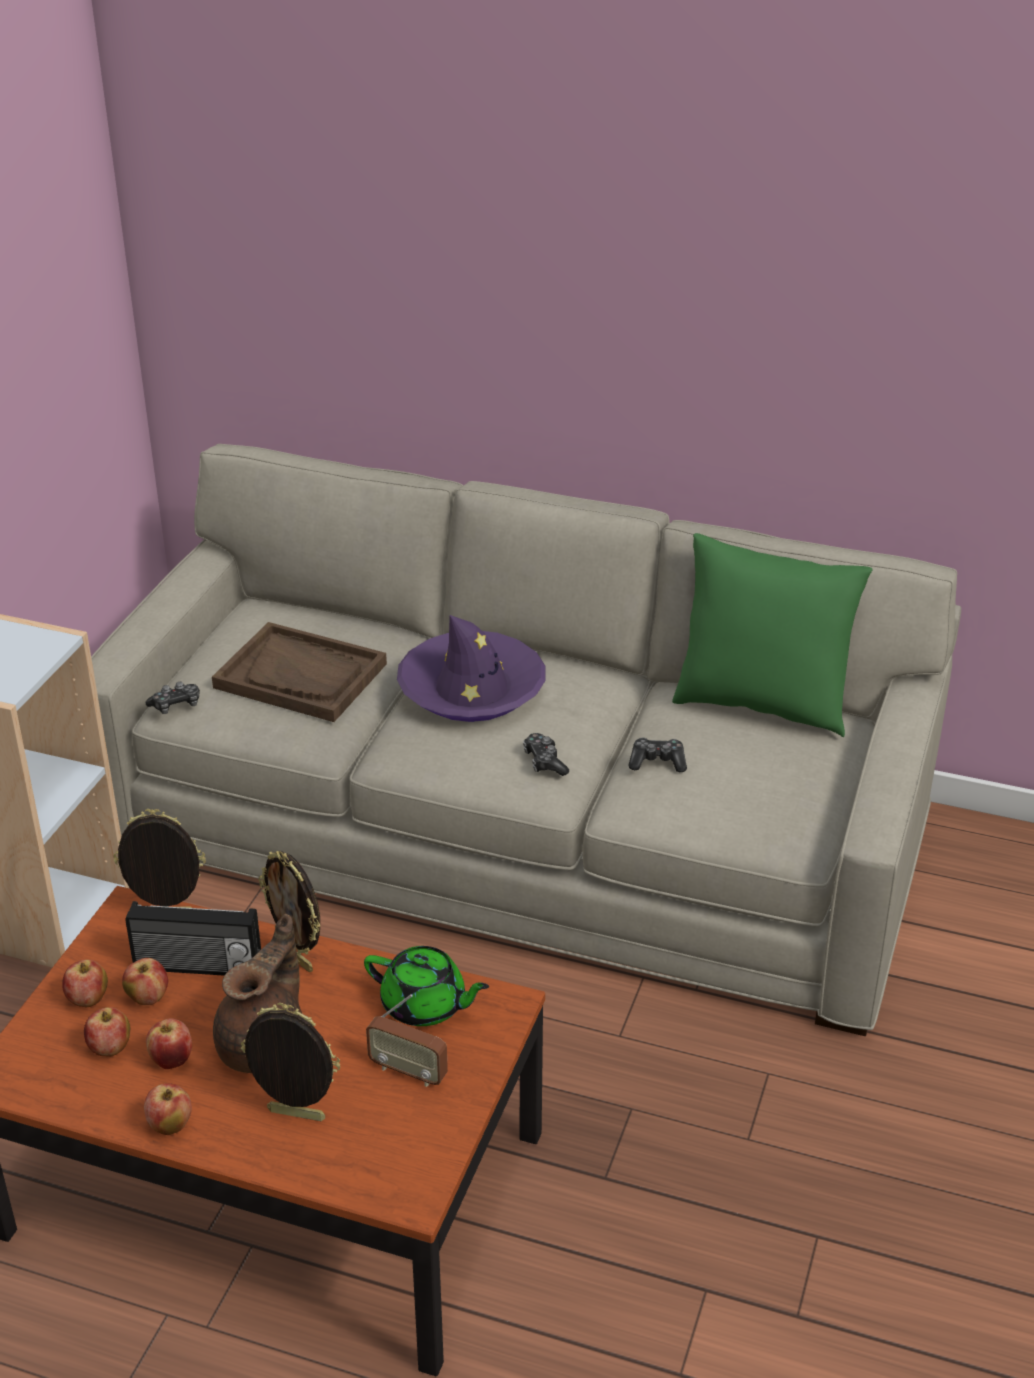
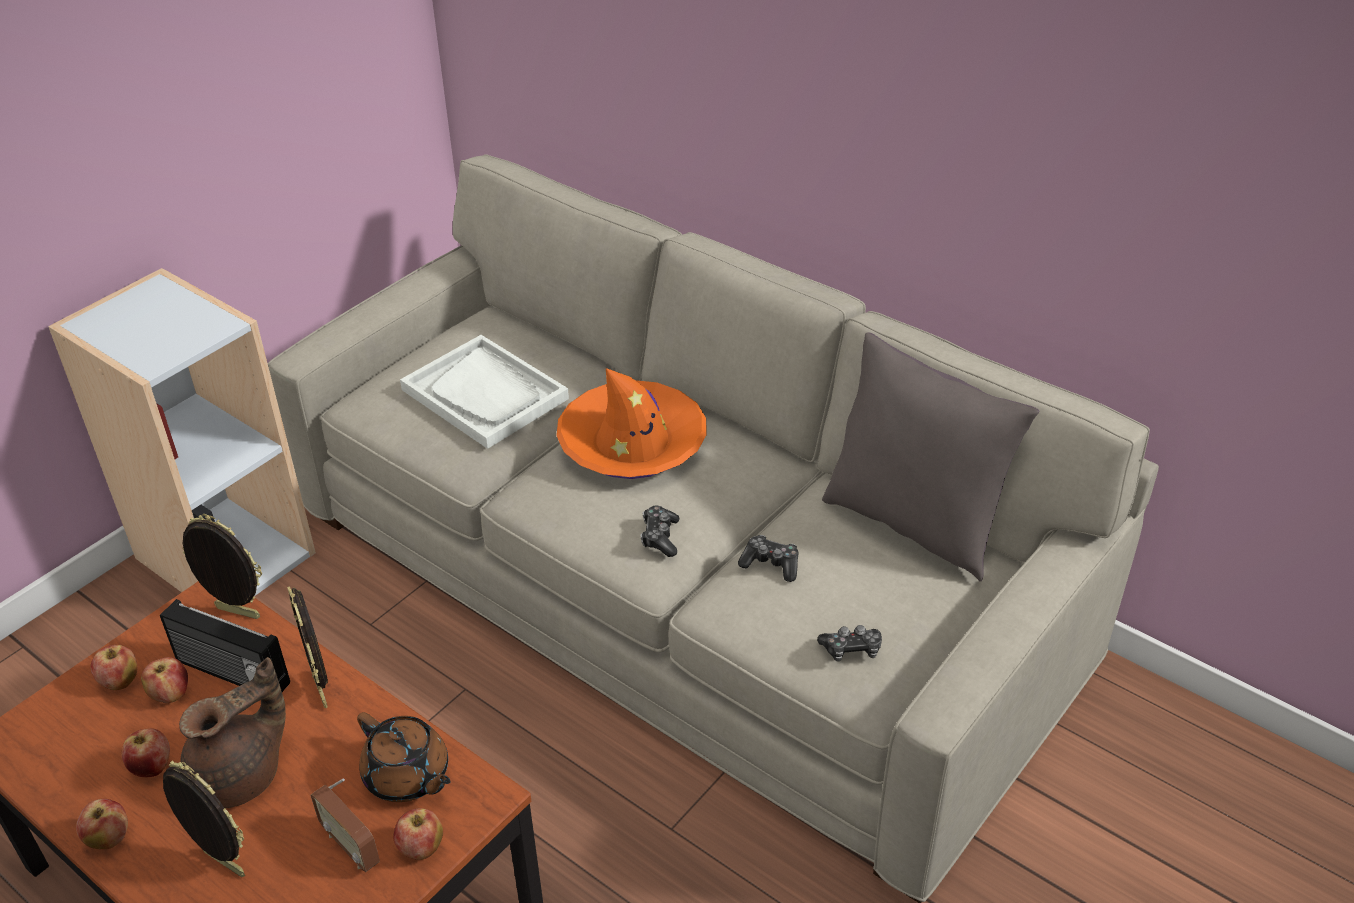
camera: 20 degrees right, 5 degrees up
apple [84,1007,130,1057] -> apple moved to [393,808,443,860]
game controller [146,682,200,714] -> game controller moved to [817,625,882,662]
brown tray [212,622,387,722] -> white tray [400,335,569,449]
green teapot [364,946,489,1026] -> brown teapot [357,712,451,802]
purple hat [397,615,545,722] -> orange hat [556,368,707,479]
green pillow [672,533,873,737] -> grey pillow [822,332,1039,582]

